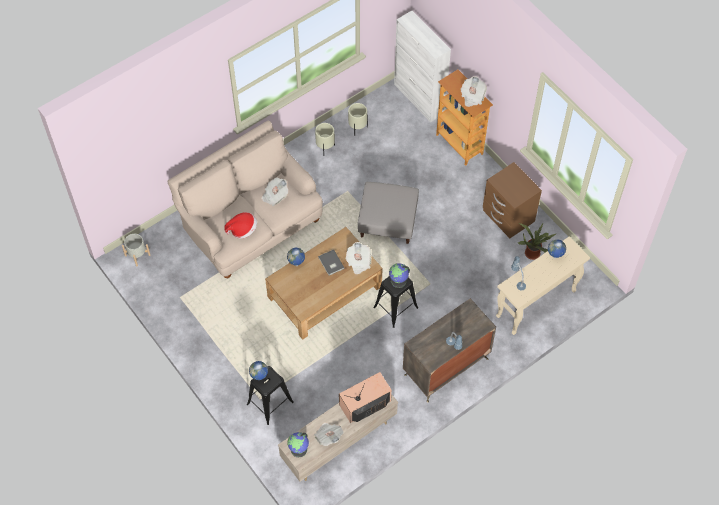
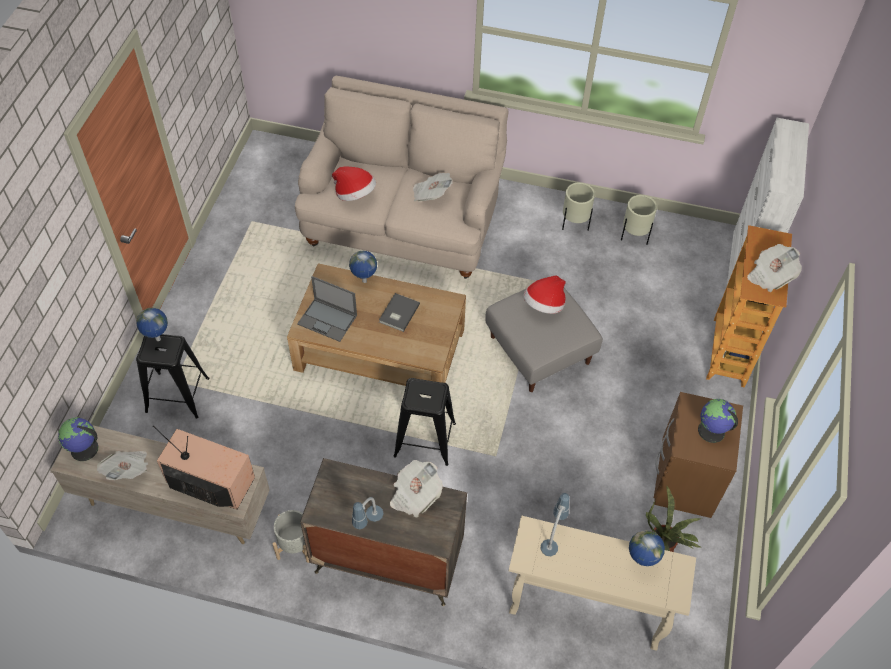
camera: 50 degrees right, 5 degrees down
grey planter [122,234,150,266] -> grey planter moved to [273,510,309,563]
newspaper [345,242,372,275] -> newspaper moved to [390,460,443,517]
globe [389,263,410,288] -> globe moved to [698,399,738,443]
none -> laptop [297,276,357,342]
none -> hat [524,276,566,314]

